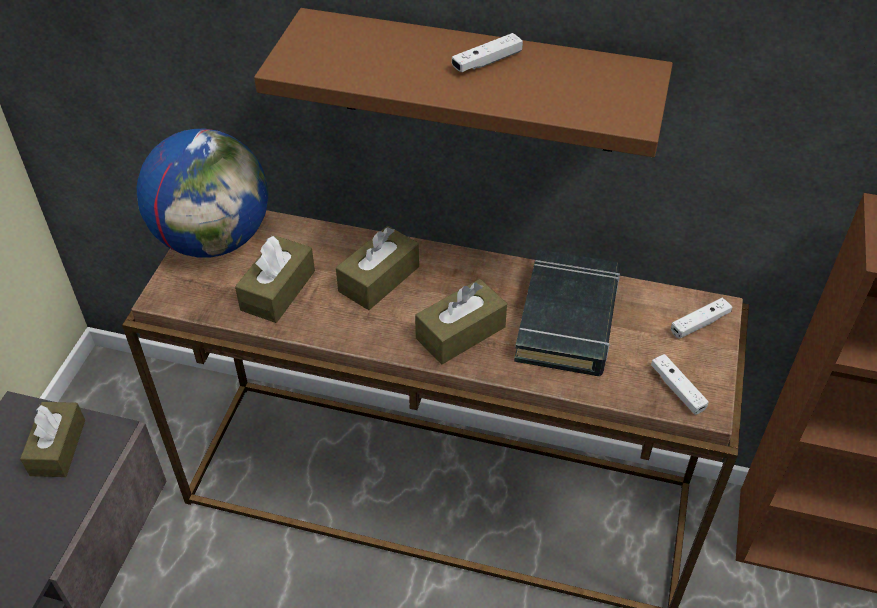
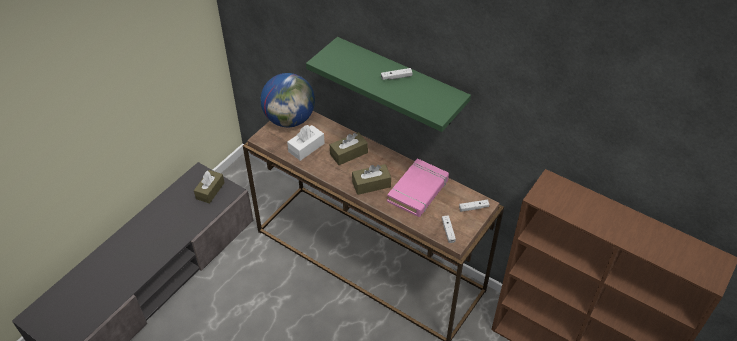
camera: 20 degrees right, 0 degrees up
brown tissue box [235,236,315,323] -> white tissue box [287,125,325,161]
brown shelf [254,8,673,157] -> green shelf [306,37,471,132]
black book [514,250,620,376] -> pink book [387,158,449,217]

